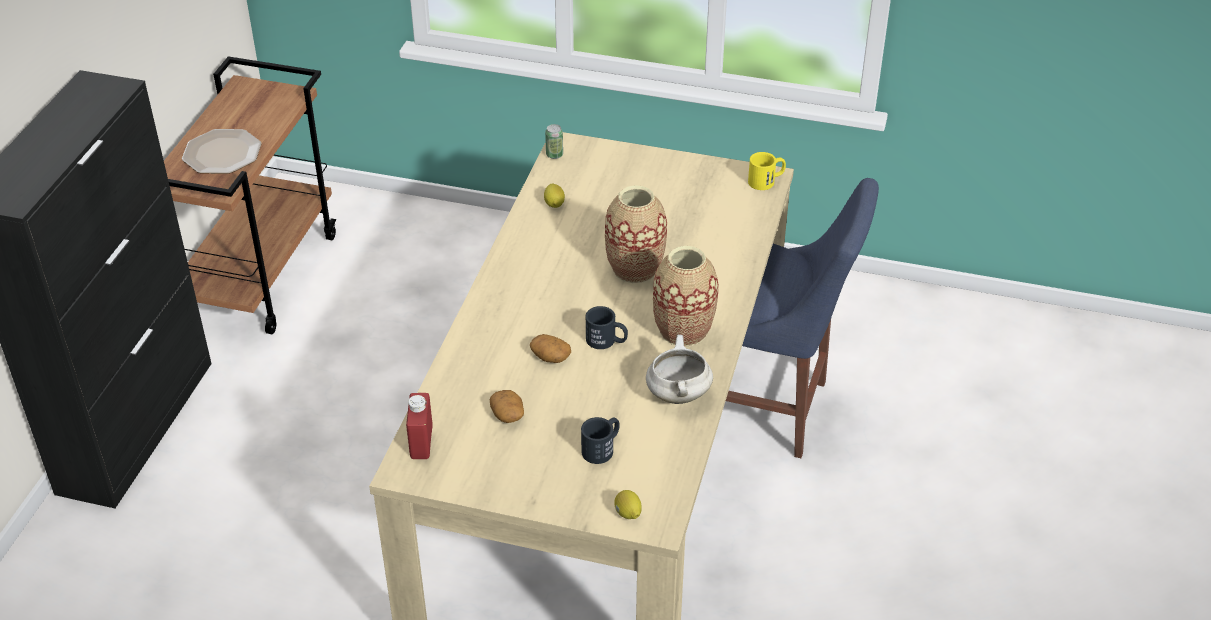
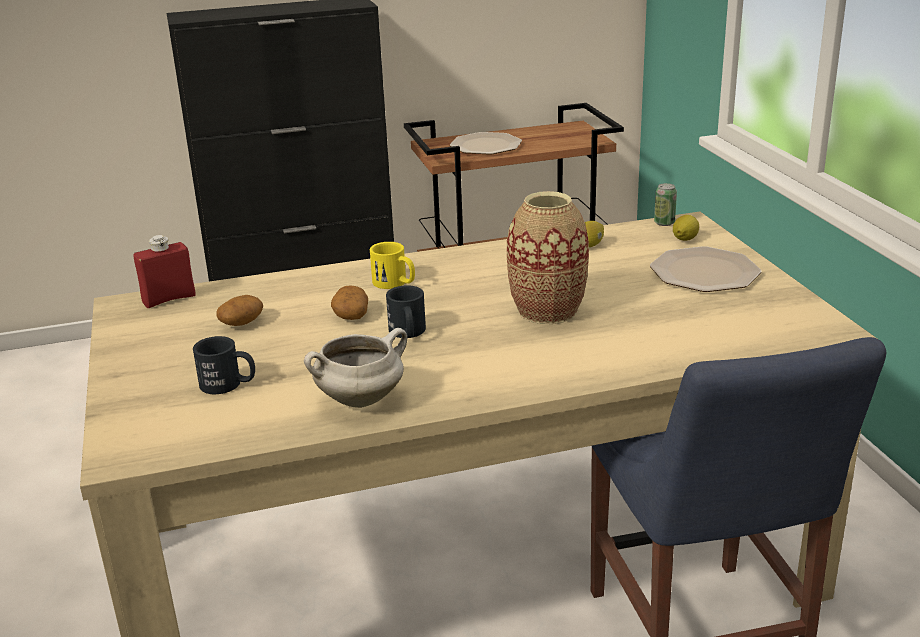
camera: 60 degrees right, 15 degrees down
lemon [614,490,642,519] -> lemon moved to [673,215,699,241]
vase [653,246,718,347] -> none
yellow mug [748,152,786,190] -> yellow mug moved to [370,242,415,289]
none -> plate [650,246,761,292]

